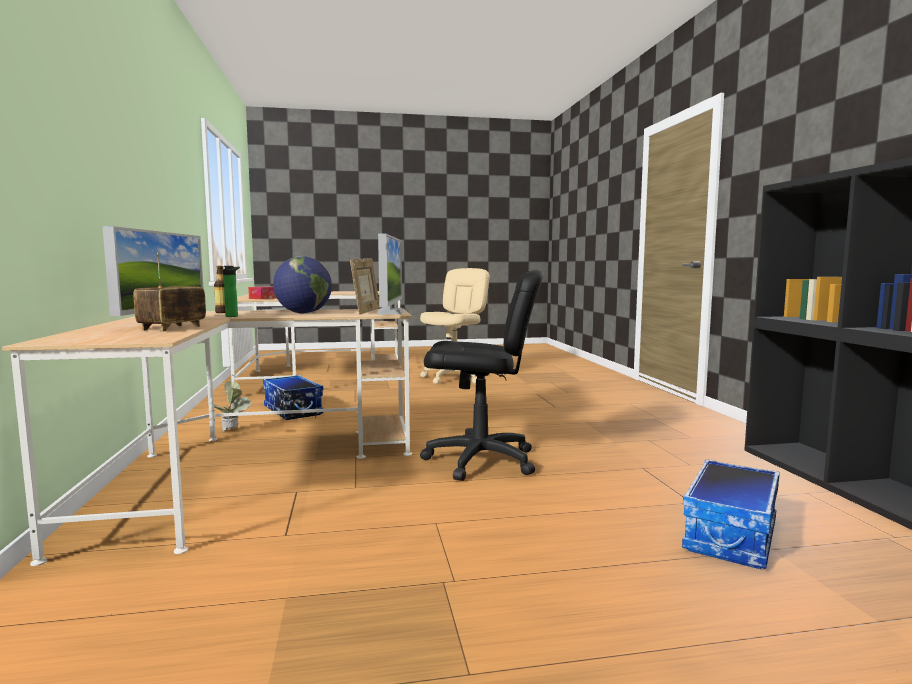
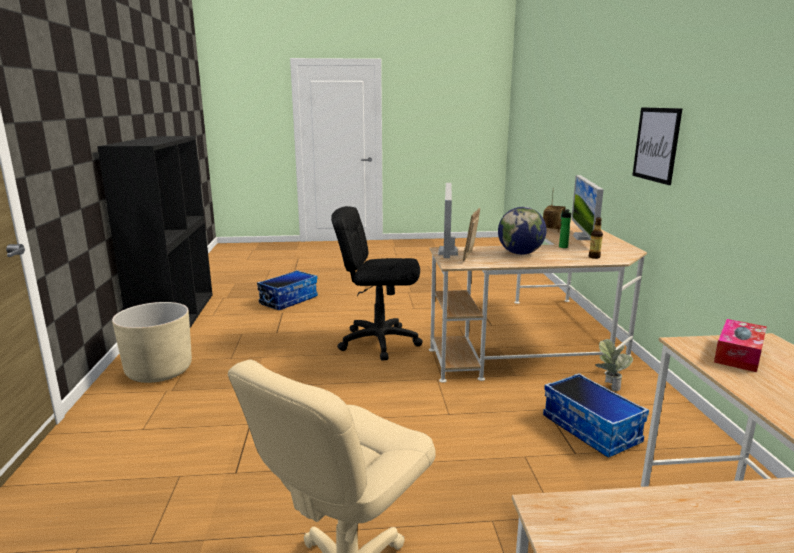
camera: 175 degrees left, 10 degrees up
none -> beige planter [112,302,192,383]
none -> picture [632,107,682,185]

